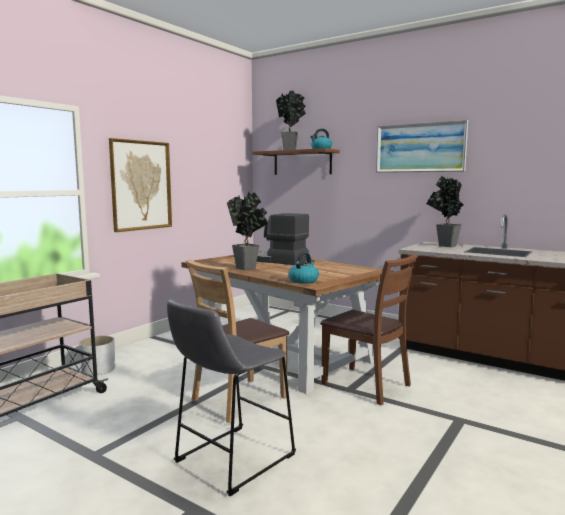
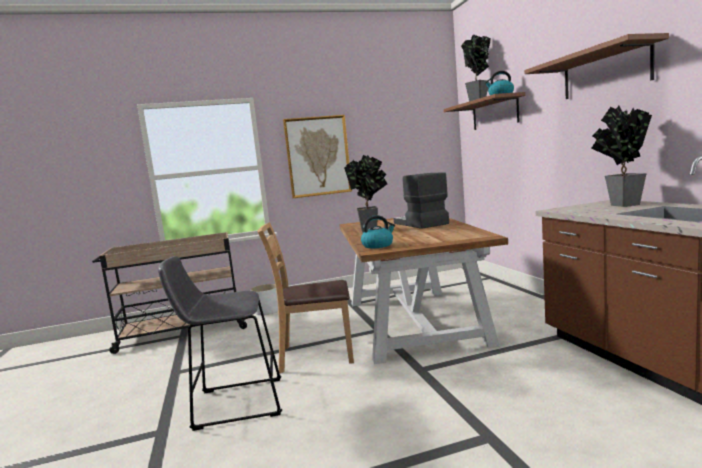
camera: 40 degrees right, 0 degrees up
brown chair [320,254,418,405] -> none
picture [376,120,468,173] -> brown shelf [524,33,669,99]

